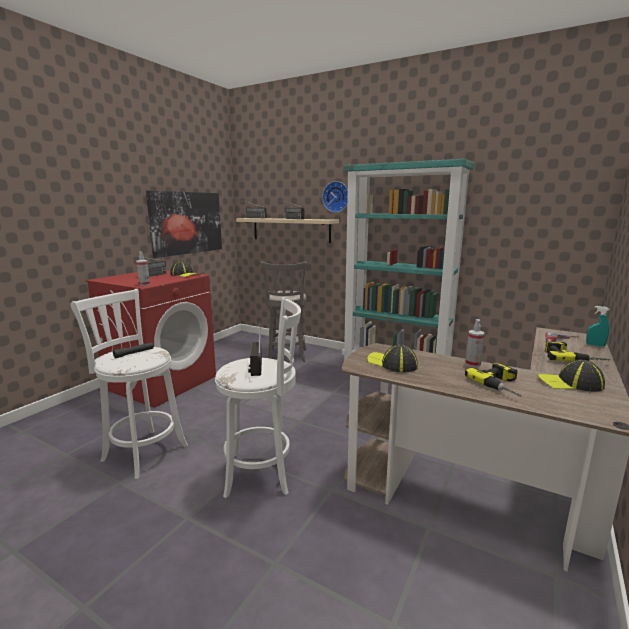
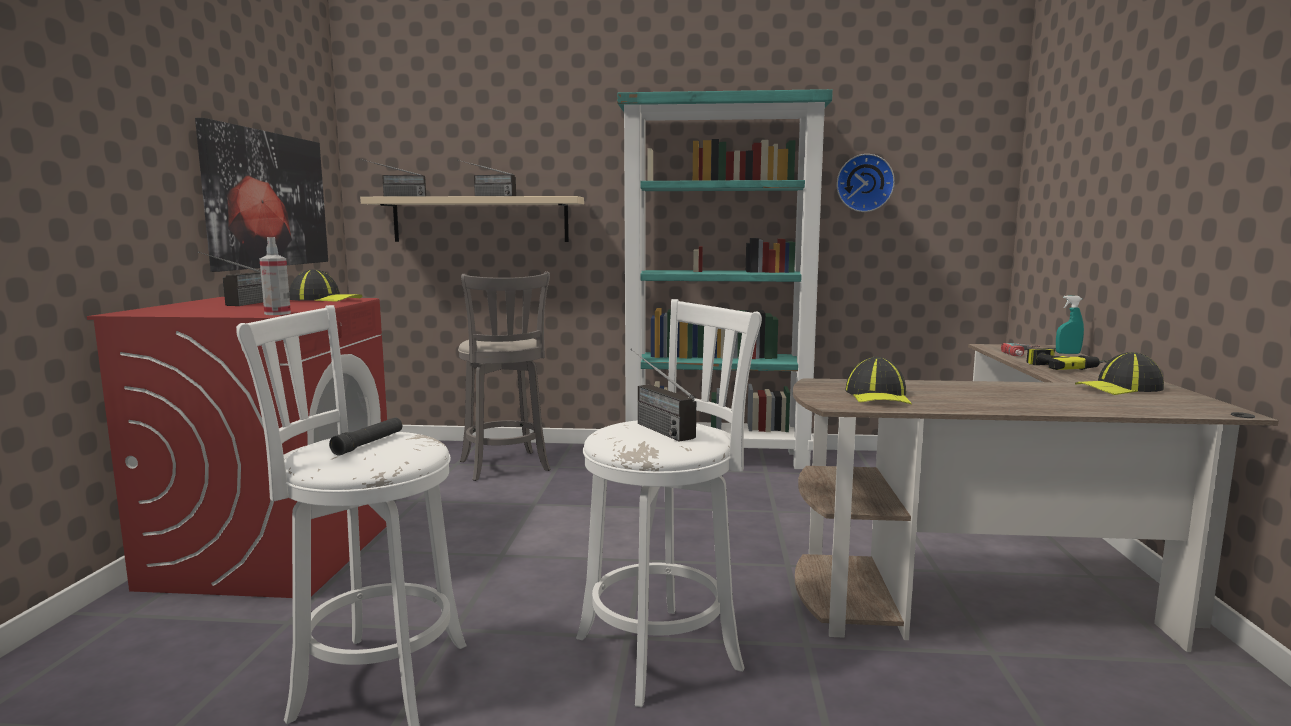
camera: 25 degrees left, 5 degrees down
wall clock [322,181,348,212] -> wall clock moved to [837,154,895,212]
cap [368,344,418,372] -> cap turned 105 degrees counterclockwise [845,357,912,405]
spray bottle [465,319,485,367] -> none
power drill [465,363,522,397] -> none

